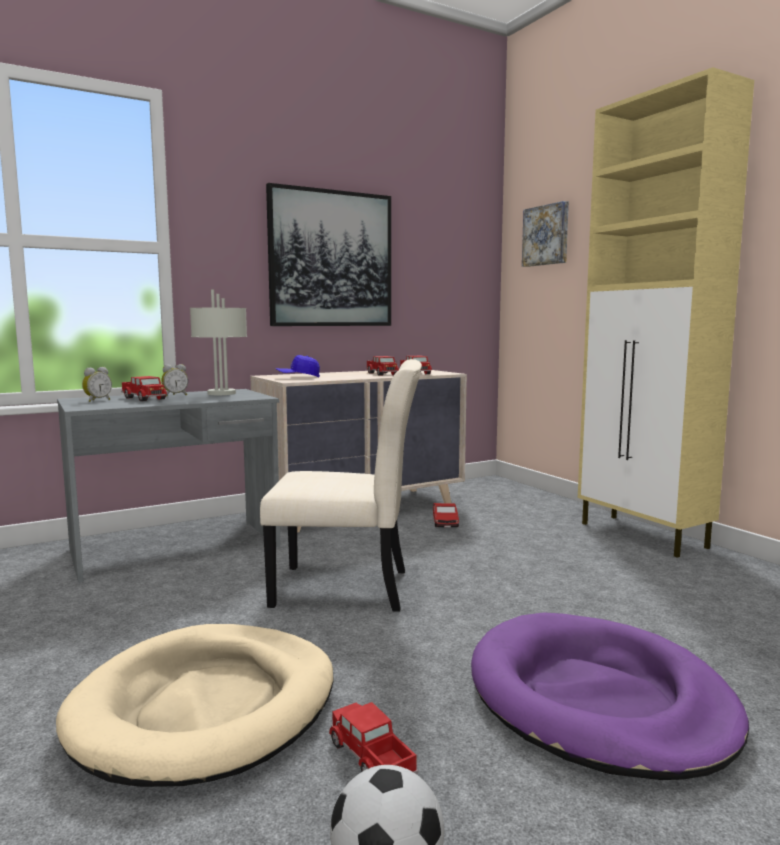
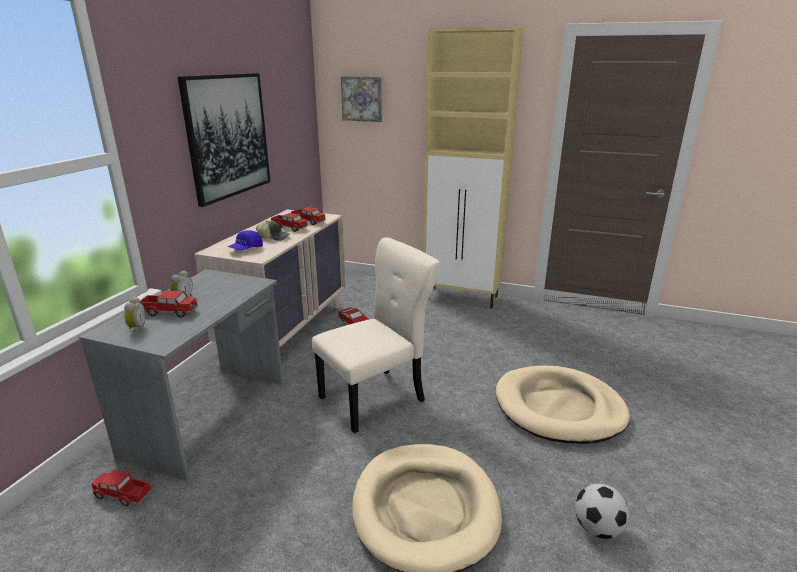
camera: 40 degrees left, 15 degrees up
grey table lamp [190,289,247,395] -> none
toy truck [329,702,418,774] -> toy truck moved to [91,469,153,506]
purple dog bed [471,612,749,780] -> beige dog bed [496,366,630,444]
none -> cap [256,221,290,241]

